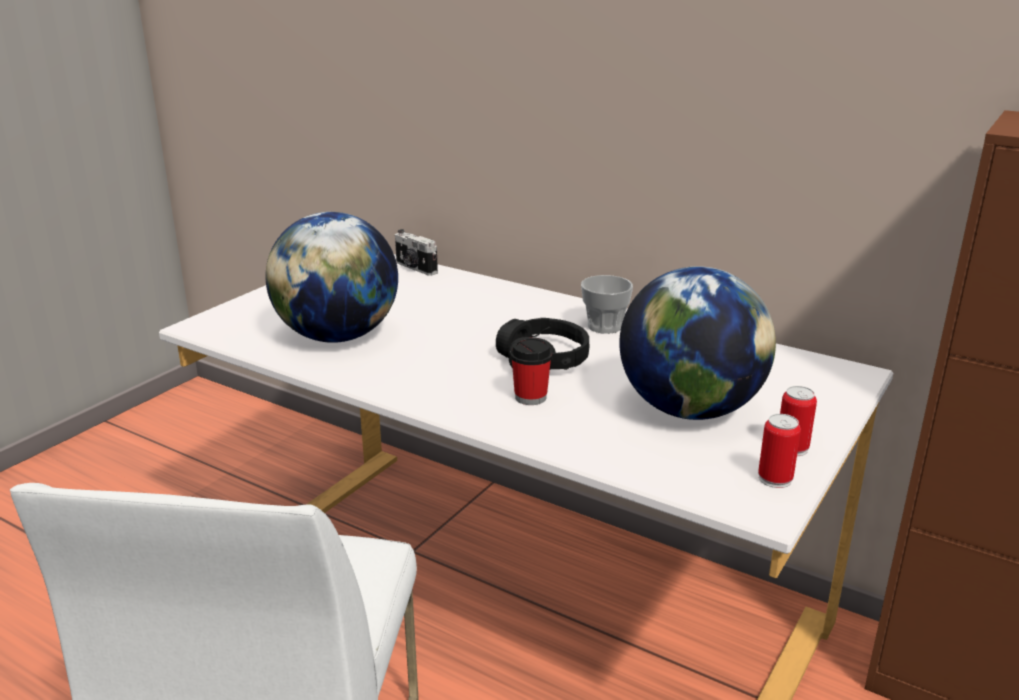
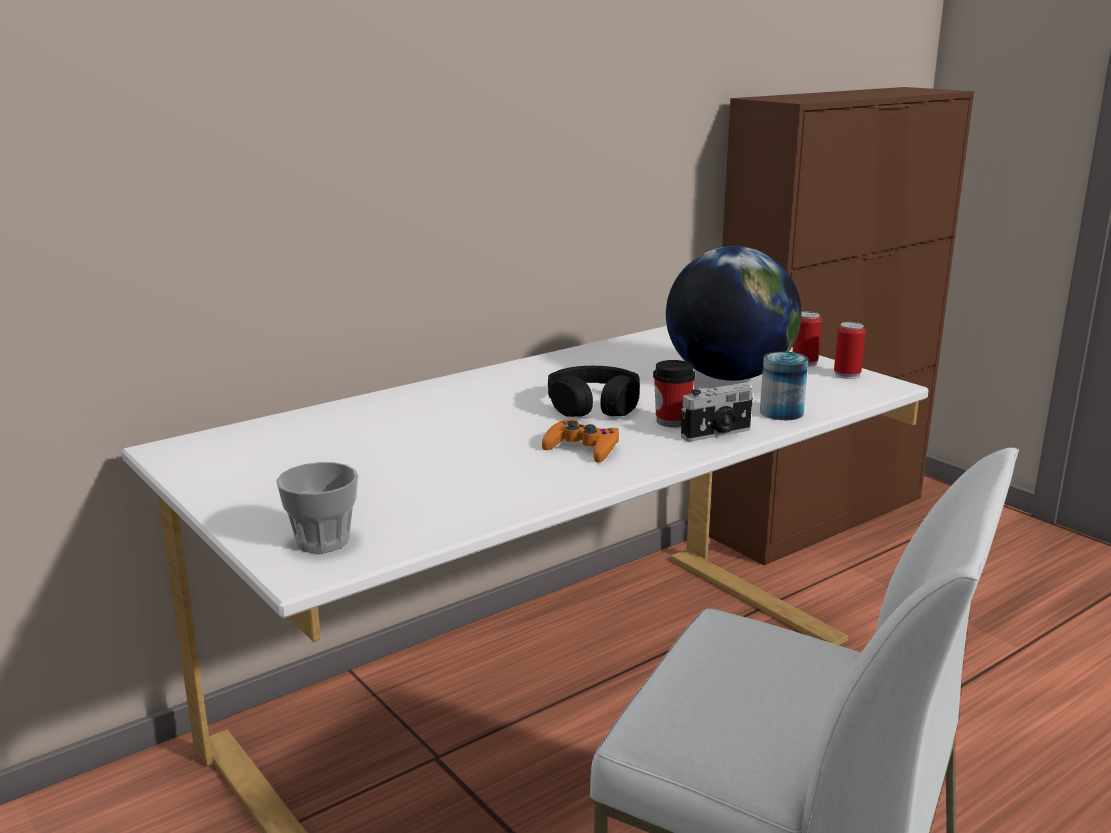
camera: 70 degrees left, 5 degrees down
globe [265,212,398,343] -> none
camera [395,229,438,276] -> camera moved to [681,383,753,442]
cup [581,275,633,334] -> cup moved to [276,462,358,553]
none -> orange game controller [542,419,619,463]
none -> can [760,352,808,420]

